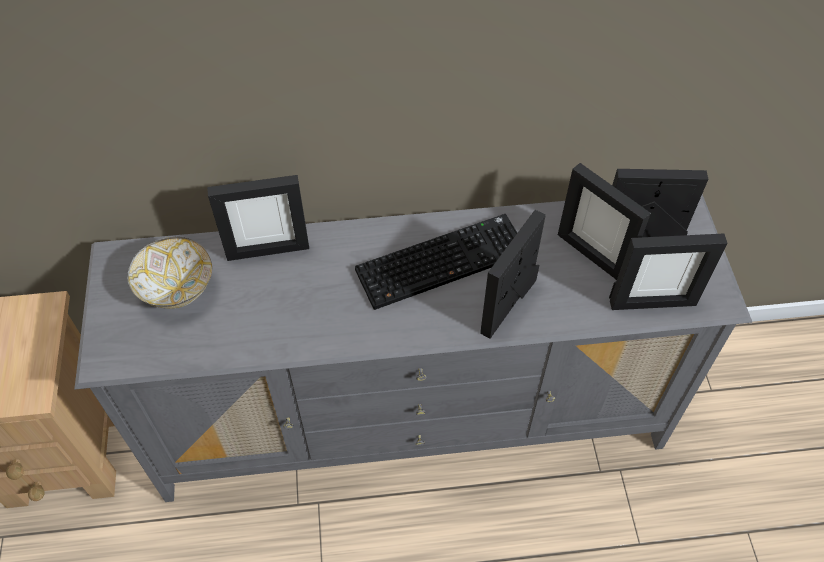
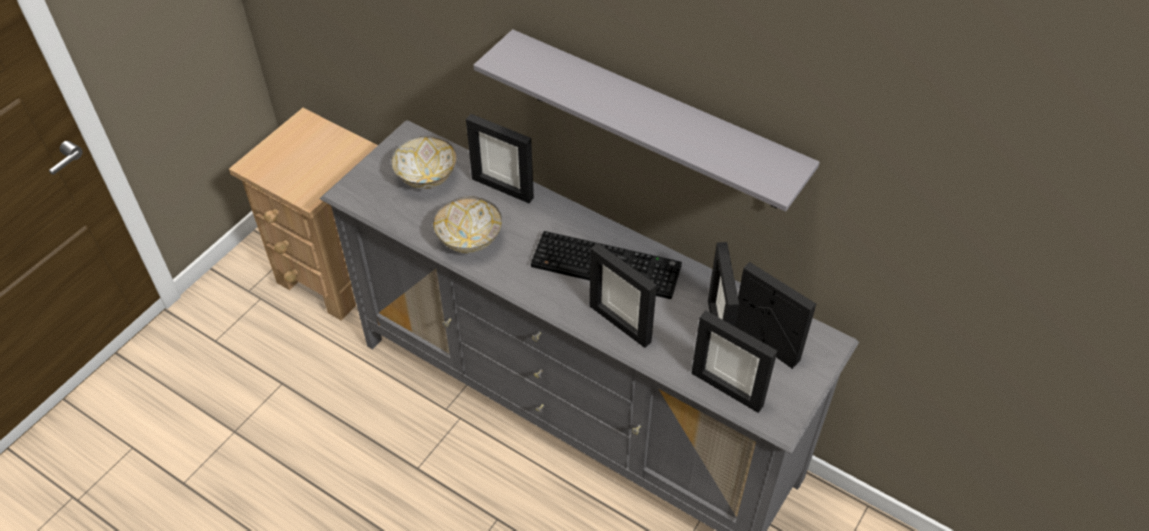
camera: 40 degrees right, 5 degrees down
picture frame [480,210,546,339] -> picture frame turned 120 degrees counterclockwise [590,243,657,348]
none -> bowl [433,196,502,253]
none -> grey shelf [473,29,820,212]

